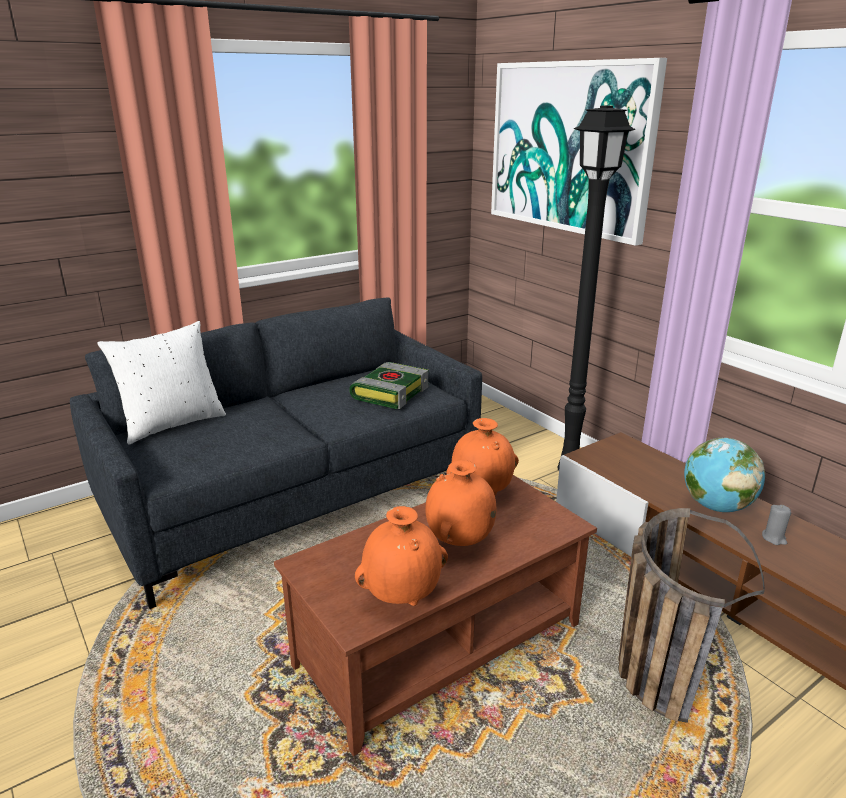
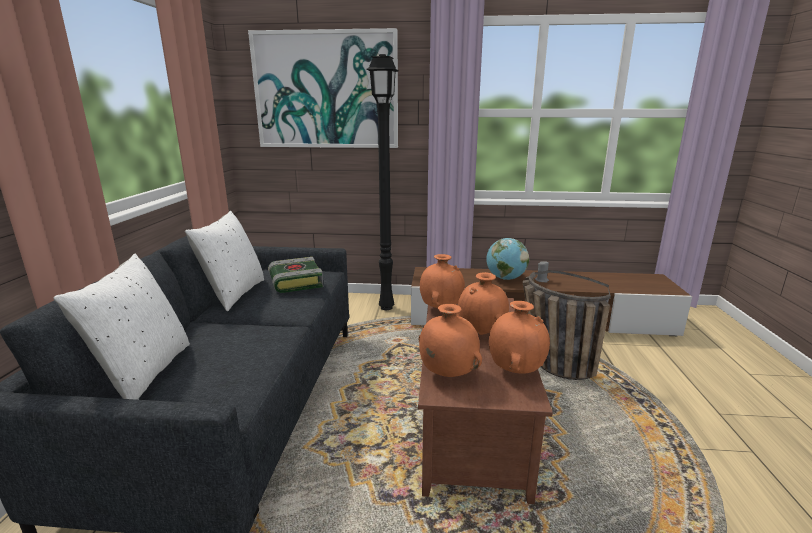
camera: 50 degrees left, 5 degrees down
none -> white pillow [185,211,264,311]
none -> orange vase [418,304,482,377]

